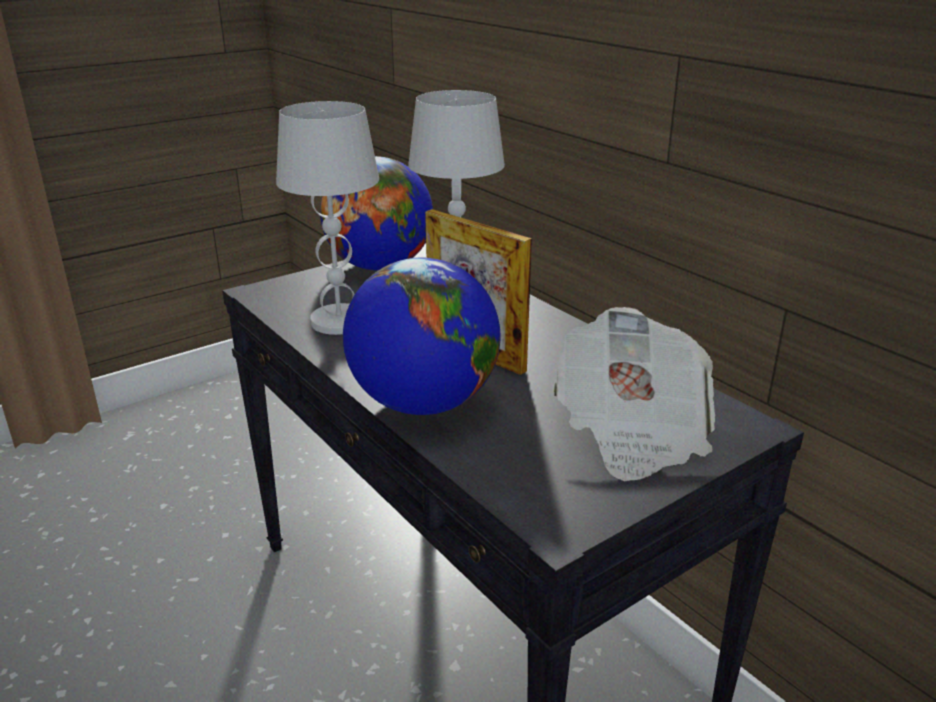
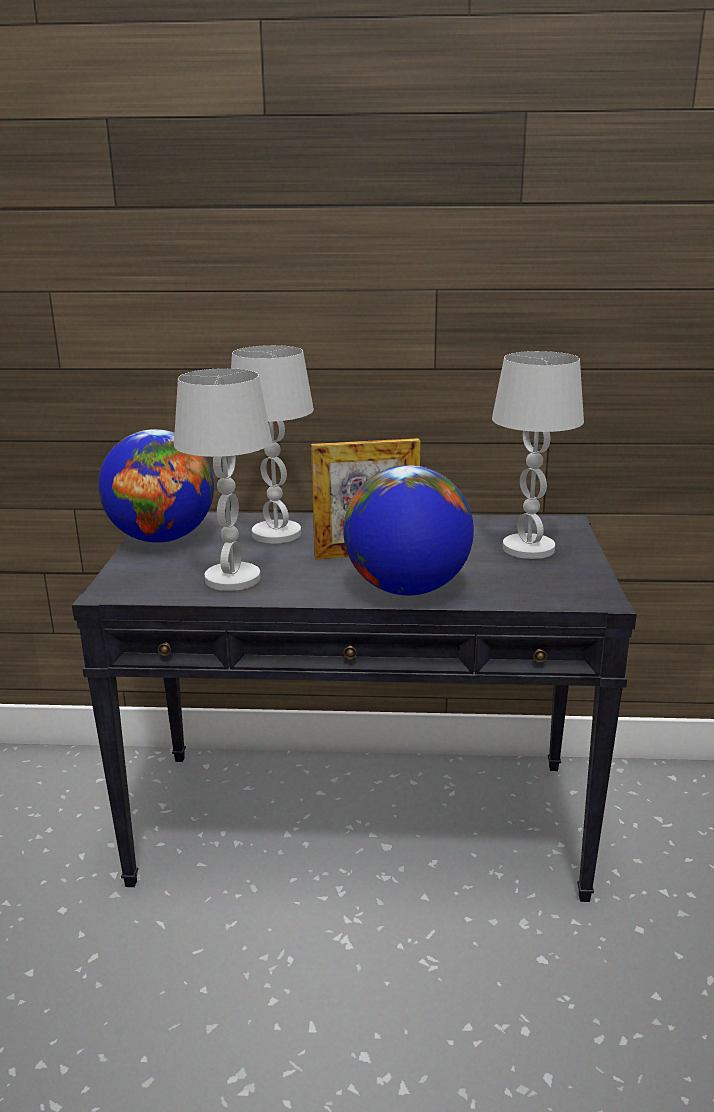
camera: 50 degrees left, 5 degrees down
newspaper [553,307,715,481] -> white table lamp [492,351,584,559]

